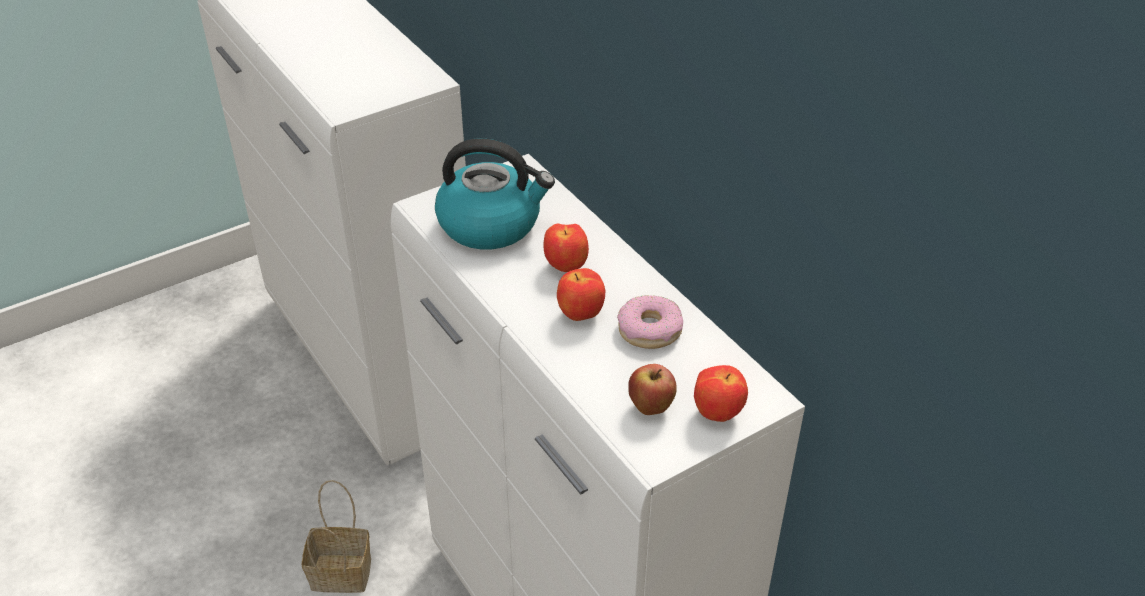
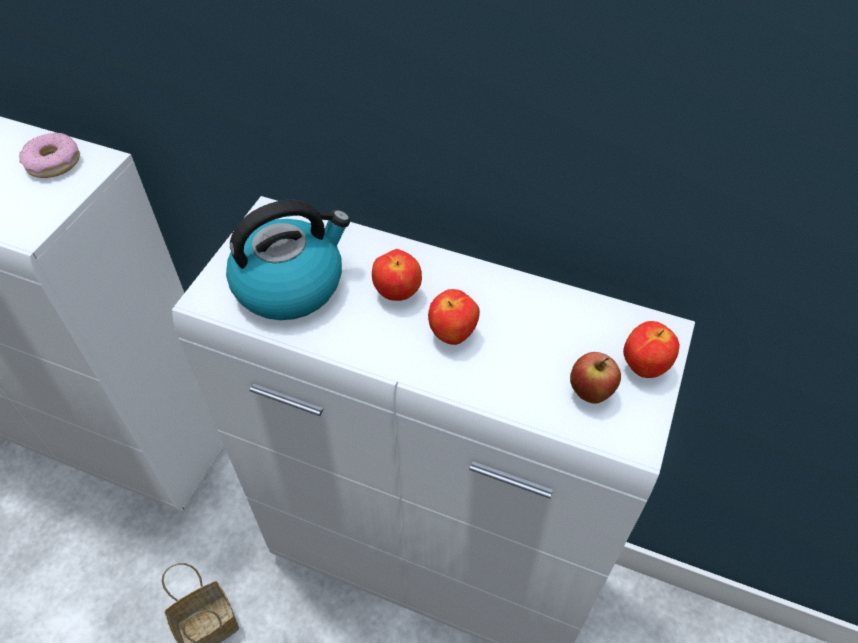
camera: 35 degrees left, 10 degrees up
donut [617,295,683,349] -> donut moved to [19,133,80,178]

